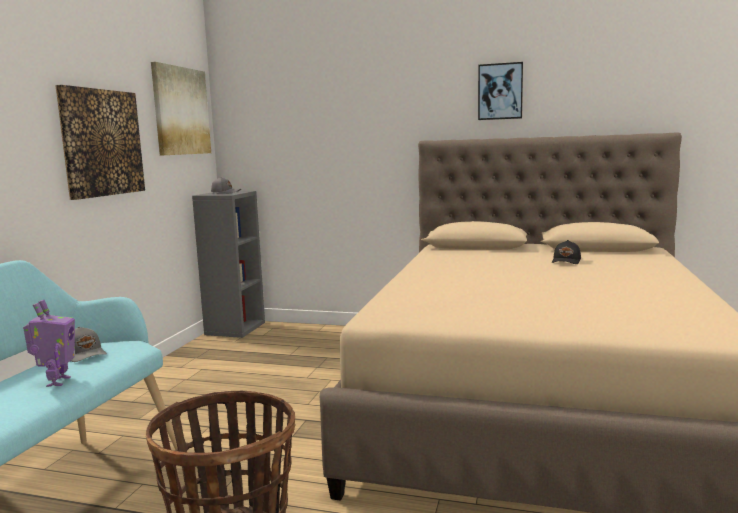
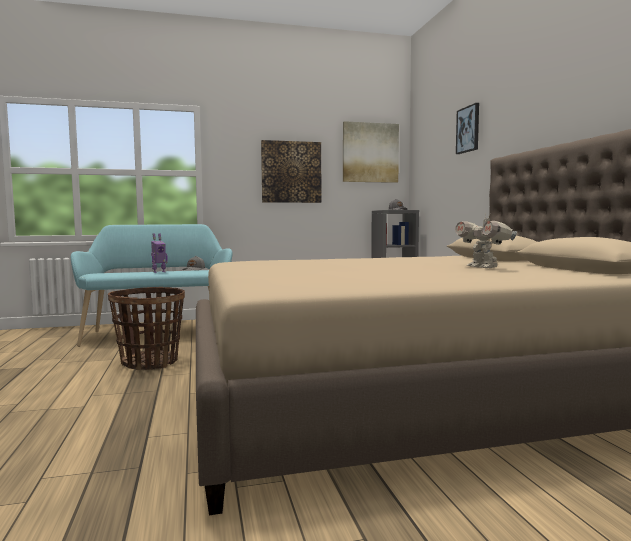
camera: 60 degrees right, 5 degrees down
picture [478,62,523,120] -> picture moved to [456,103,479,154]
black cap [552,240,581,264] -> toy robot [455,214,517,268]

